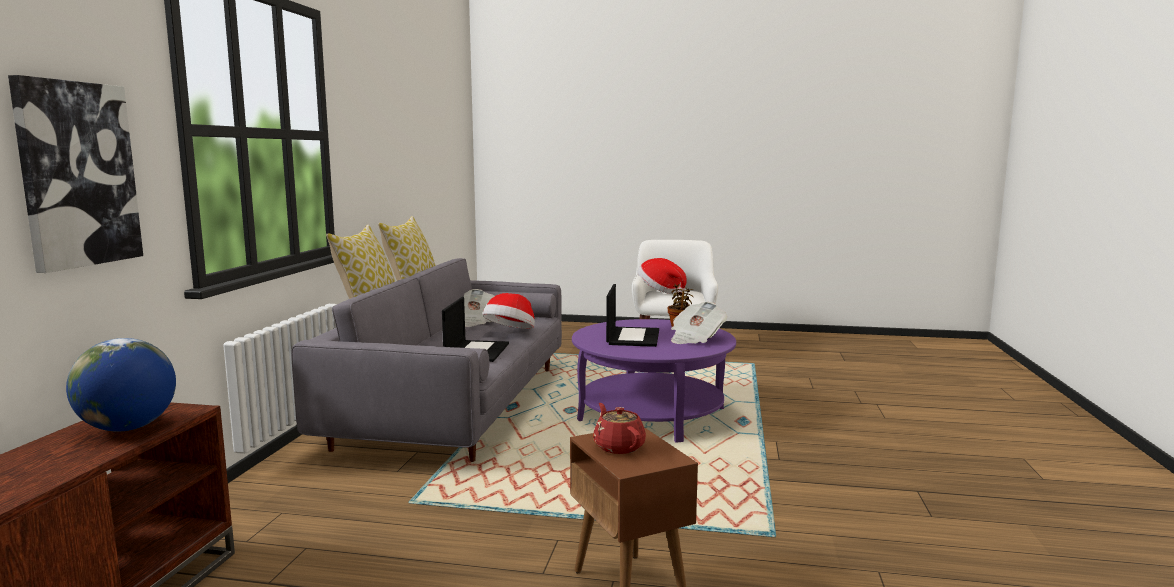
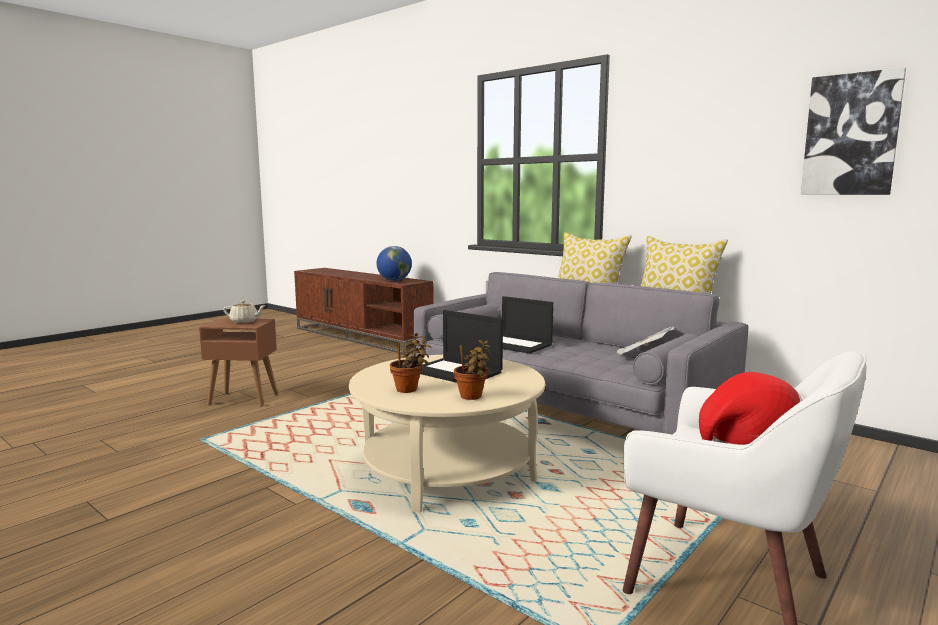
camera: 120 degrees right, 0 degrees up
picture [8,75,143,273] -> picture moved to [801,67,906,195]
hat [483,293,535,329] -> none
purple coffee table [572,319,736,443] -> beige coffee table [349,355,545,513]
red teapot [593,403,646,454] -> beige teapot [223,301,266,323]
newspaper [671,302,727,344] -> potted plant [390,332,432,393]

